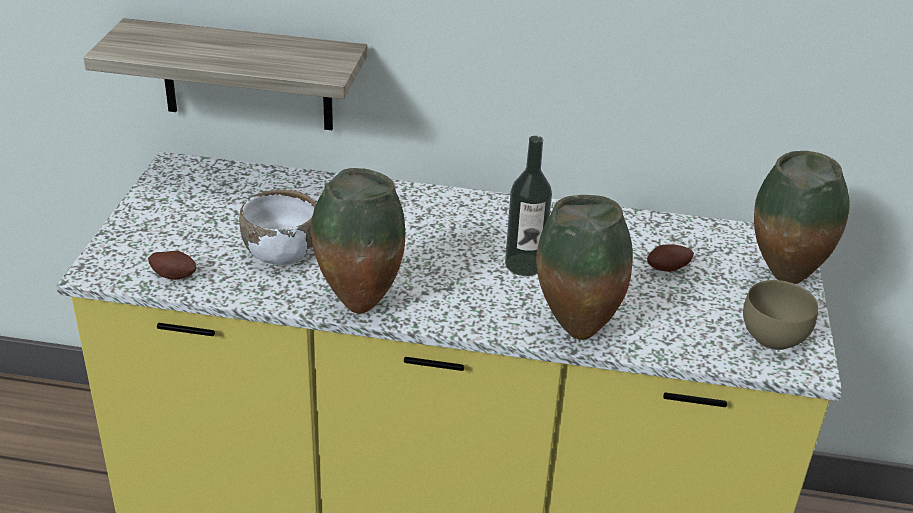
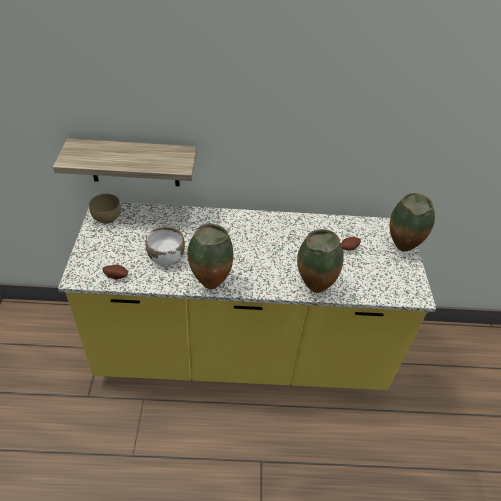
camera: 10 degrees left, 10 degrees up
bottle [505,136,552,276] -> none
brown bowl [743,280,819,350] -> brown bowl moved to [89,194,121,224]

